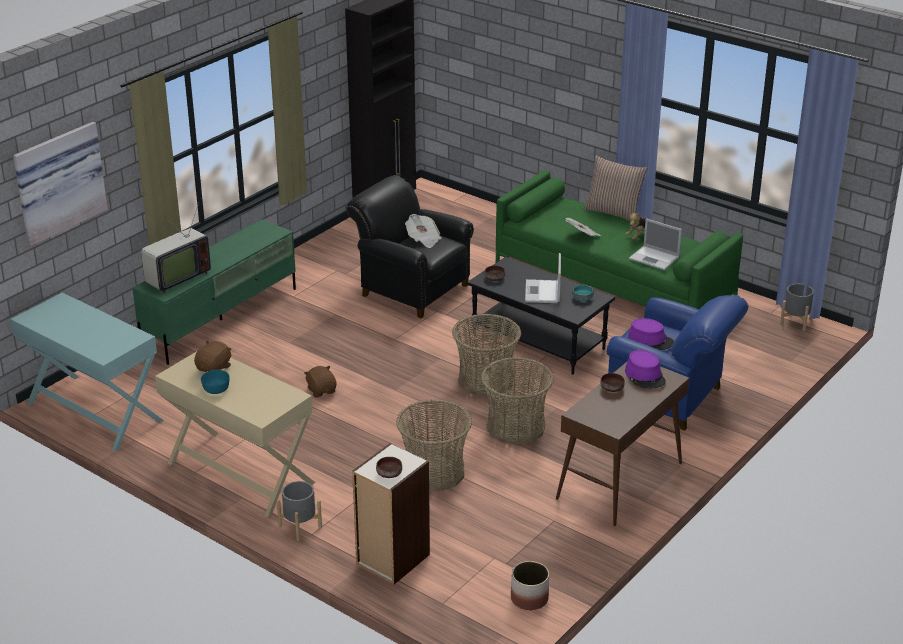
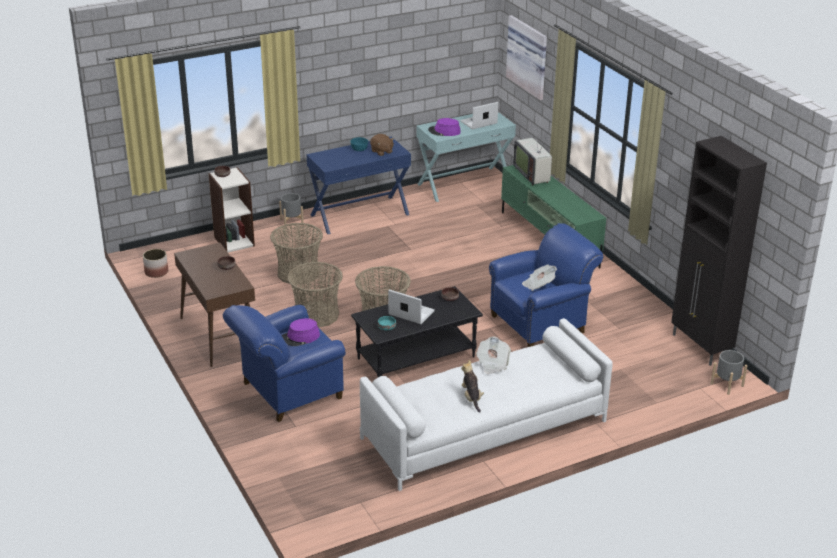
camera: 115 degrees right, 0 degrees up
beige console table [155,351,315,517] -> blue console table [306,137,411,234]
brown plush toy [304,366,336,398] -> none
black armchair [346,175,474,318] -> blue armchair [489,223,603,347]
green sofa [496,170,743,309] -> white sofa [360,318,613,491]
pillow [583,155,648,221] -> none
purple hat [625,350,666,388] -> purple hat moved to [428,118,461,136]
laptop [629,218,682,270] -> laptop moved to [460,102,498,130]
grey planter [780,284,814,331] -> grey planter moved to [710,350,748,395]

